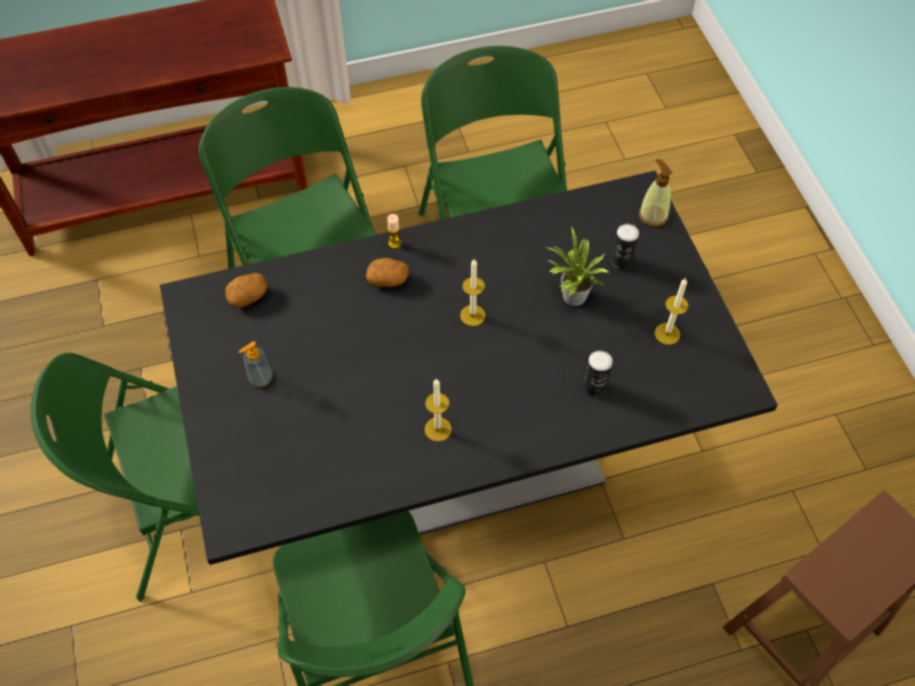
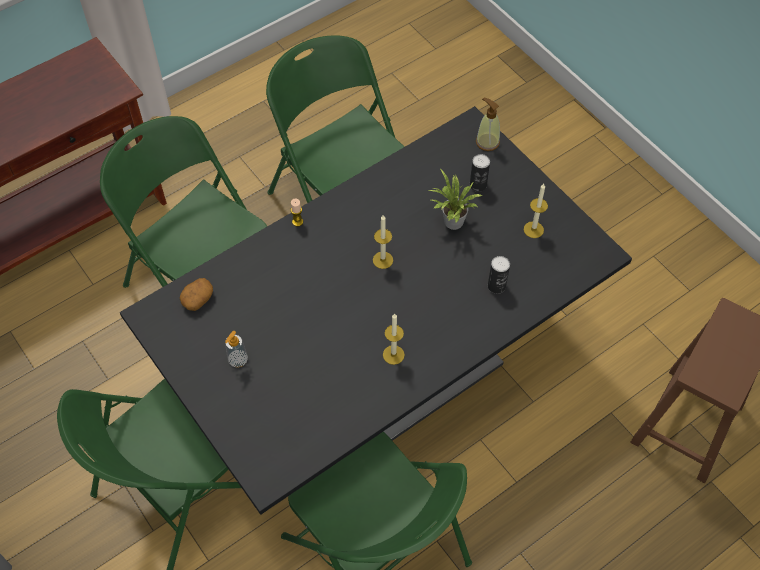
camera: 20 degrees left, 0 degrees up
potato [366,258,409,287] -> none

